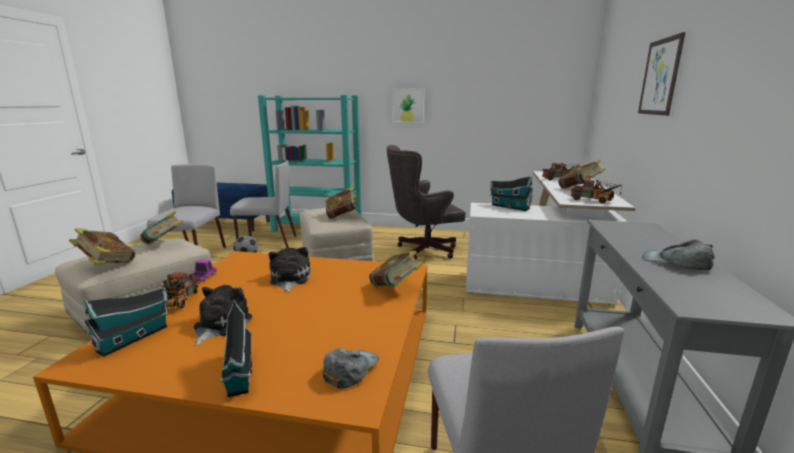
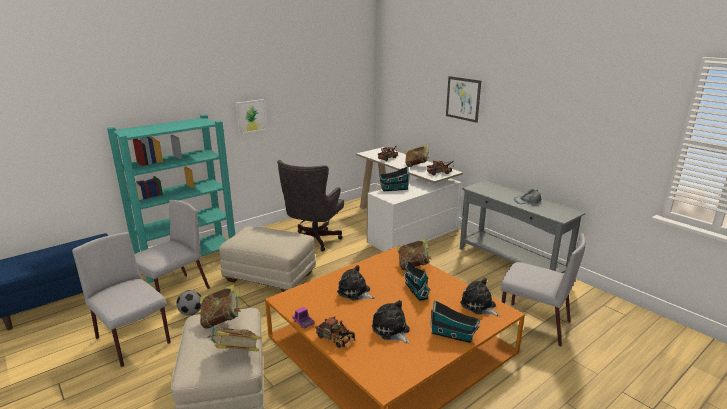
camera: 50 degrees left, 5 degrees up
toy house [84,287,168,357] -> toy house moved to [404,260,430,301]
grey cap [323,348,379,389] -> plush toy [460,278,500,316]
book [325,187,358,219] -> none

